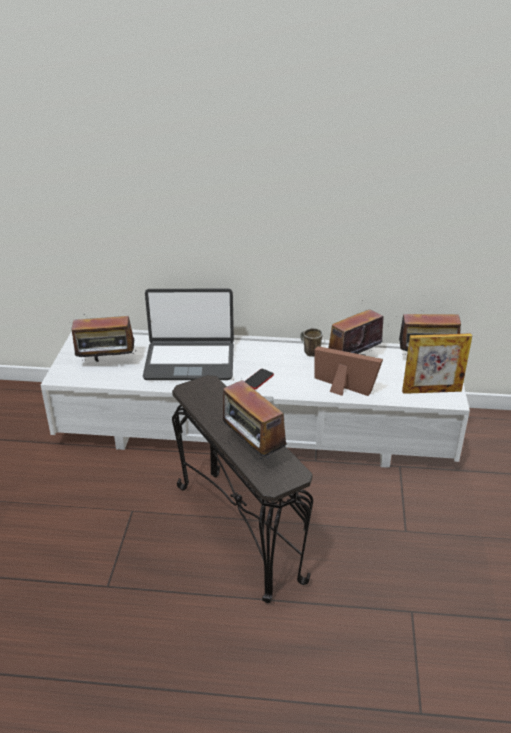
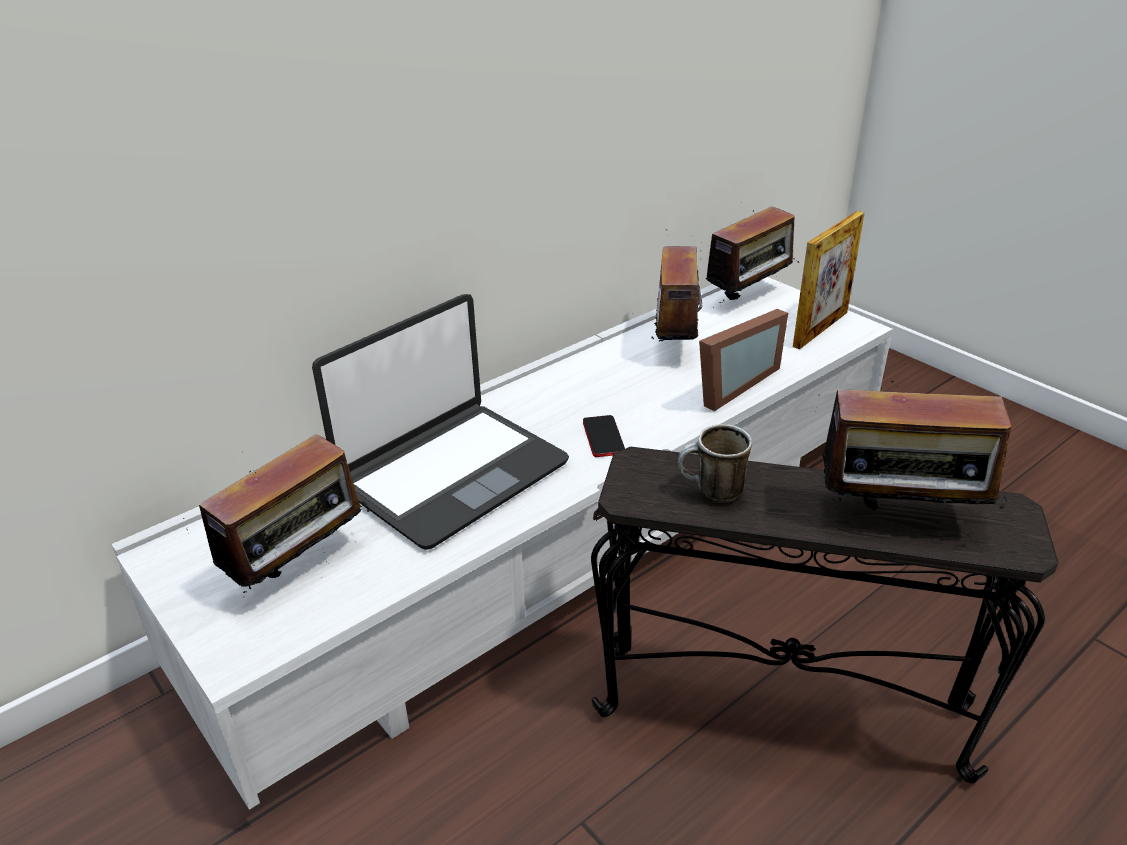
camera: 45 degrees left, 0 degrees up
mug [300,328,323,357] -> mug moved to [678,424,752,503]
picture frame [314,346,383,396] -> picture frame turned 150 degrees clockwise [699,309,788,411]

